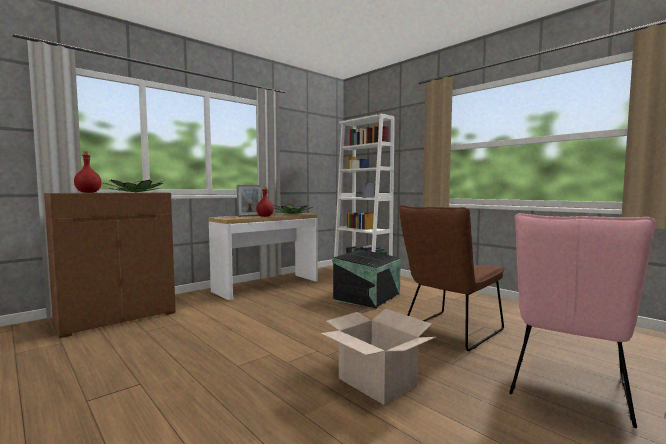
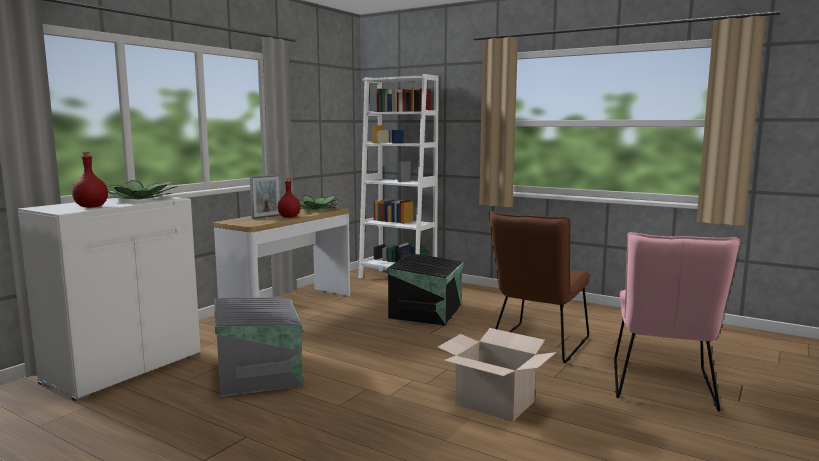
camera: 15 degrees left, 5 degrees up
brown cabinet [44,192,176,338] -> white cabinet [18,195,201,401]
none -> grey storage box [214,298,303,397]

